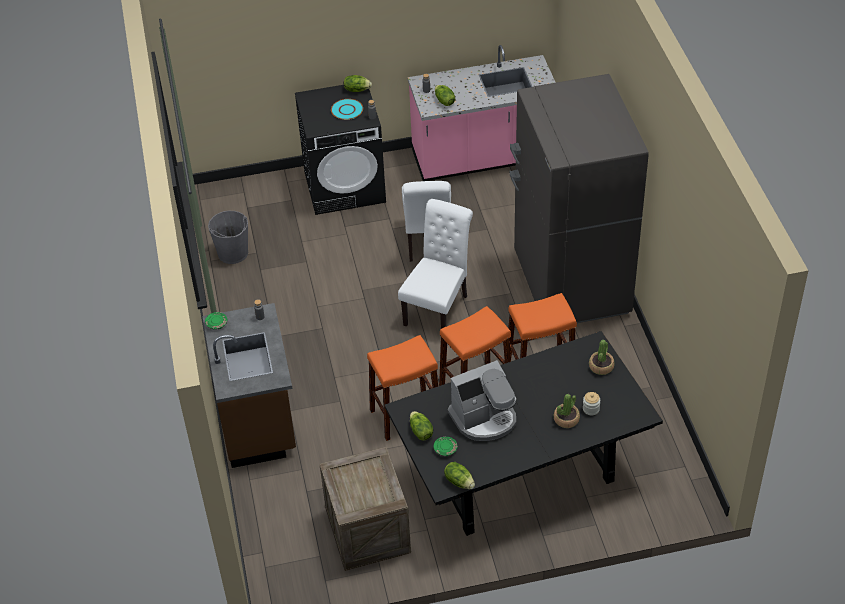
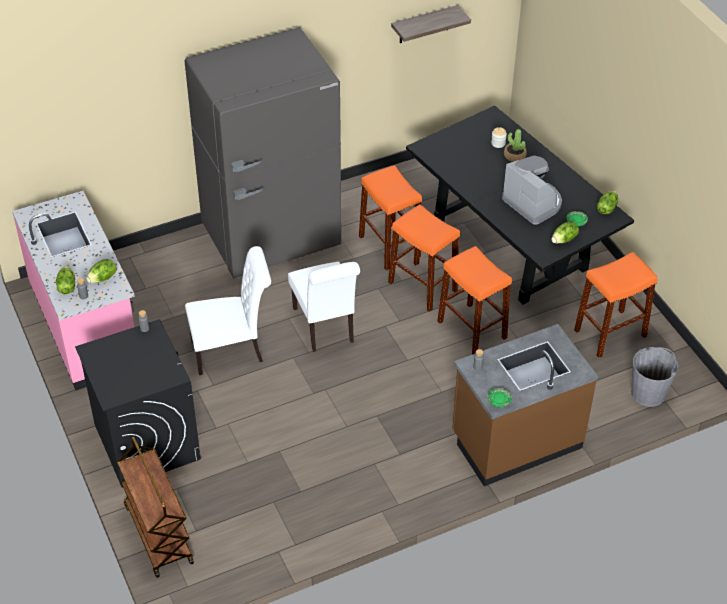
camera: 105 degrees left, 0 degrees up
grey bucket [208,211,248,264] -> grey bucket moved to [631,347,678,407]
crate [320,447,411,571] -> orange stool [574,252,658,358]
turquoise plate [331,99,363,120] -> none
lettuce [344,75,372,92] -> lettuce moved to [56,266,75,294]
white chair [398,199,473,329] -> white chair turned 120 degrees counterclockwise [288,262,360,352]
potted plant [589,340,615,375] -> none
none -> brown cart [117,436,194,578]
none -> shelf [391,5,471,43]

